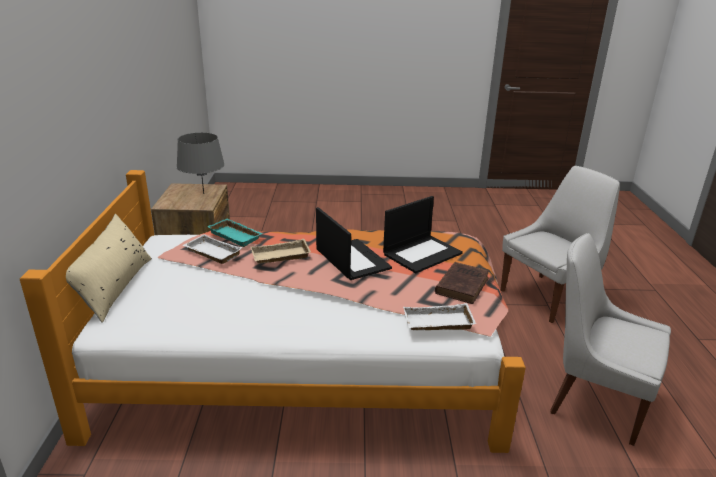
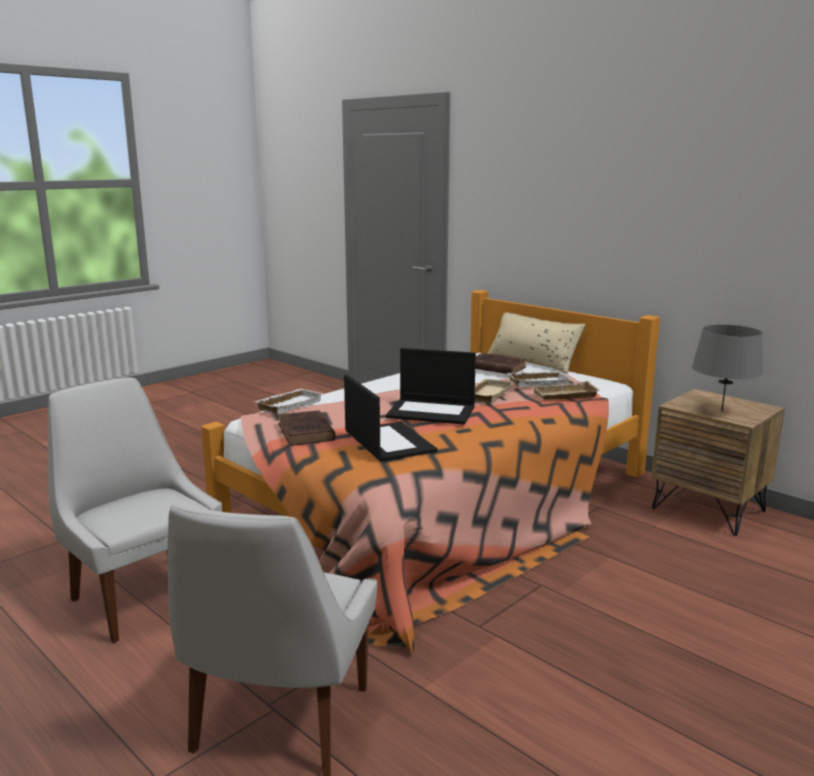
camera: 135 degrees right, 10 degrees down
turquoise tray [207,218,263,247] -> beige tray [532,381,600,400]
laptop [383,196,463,273] -> laptop turned 150 degrees clockwise [344,374,437,462]
white chair [550,233,671,446] -> white chair turned 120 degrees counterclockwise [48,377,222,643]
none -> brown book [475,353,527,374]

